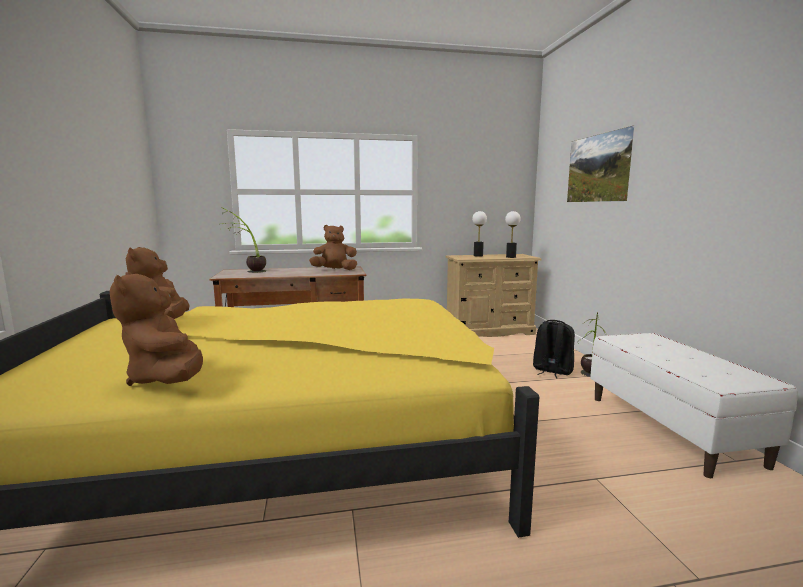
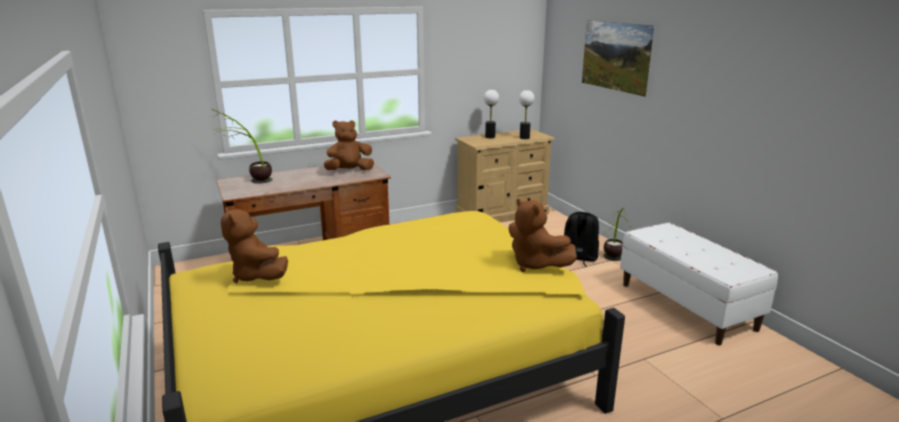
camera: 15 degrees left, 10 degrees up
brown plush toy [110,272,203,386] -> brown plush toy moved to [508,198,577,272]

